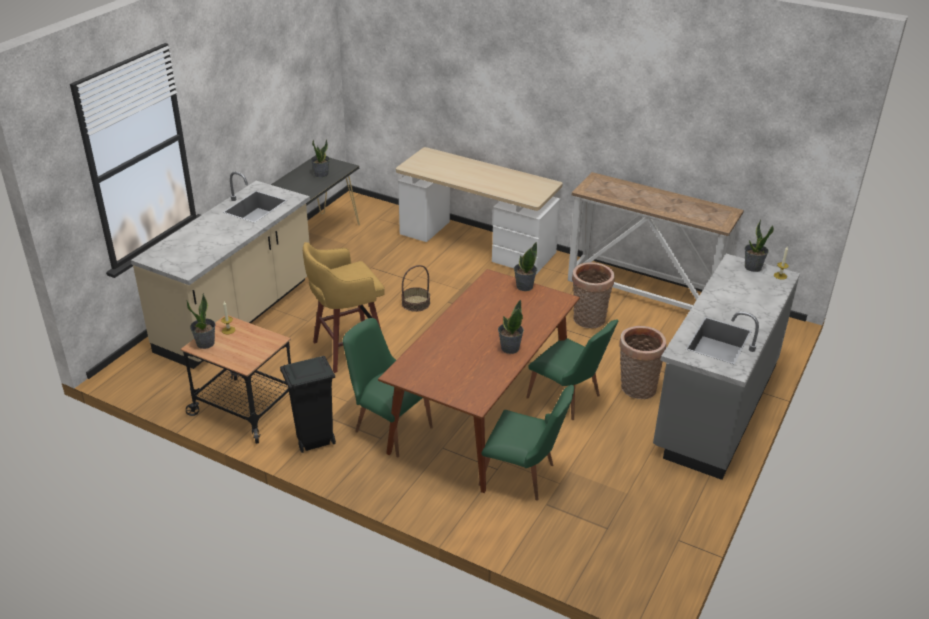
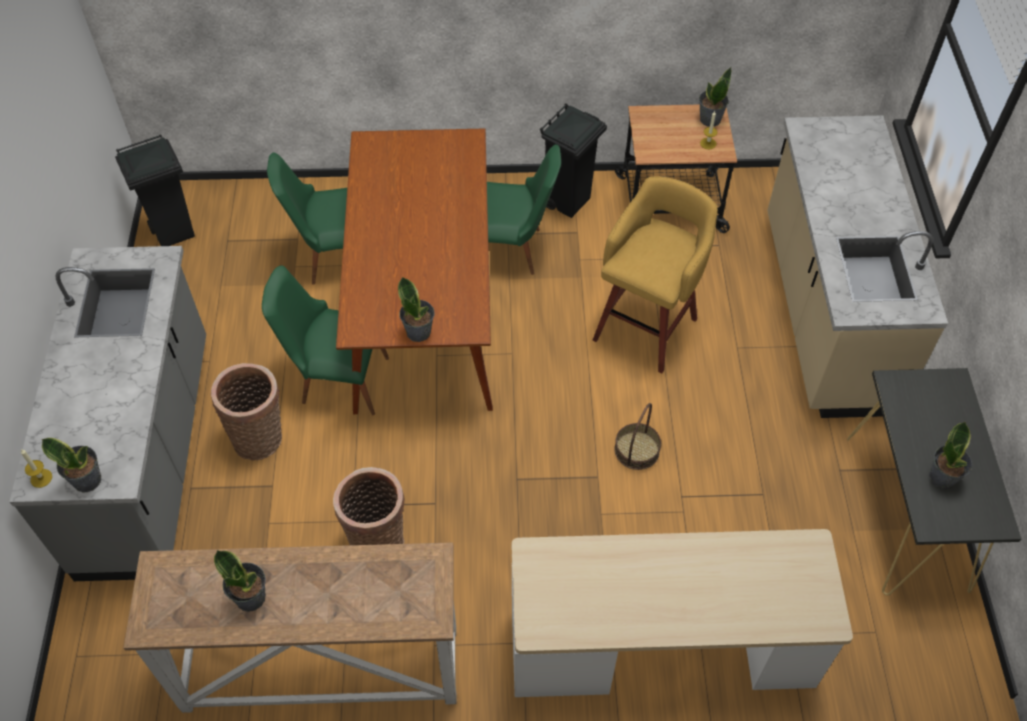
camera: 150 degrees right, 20 degrees up
potted plant [498,299,524,354] -> potted plant moved to [214,550,266,612]
none -> black trash can [115,134,195,246]

